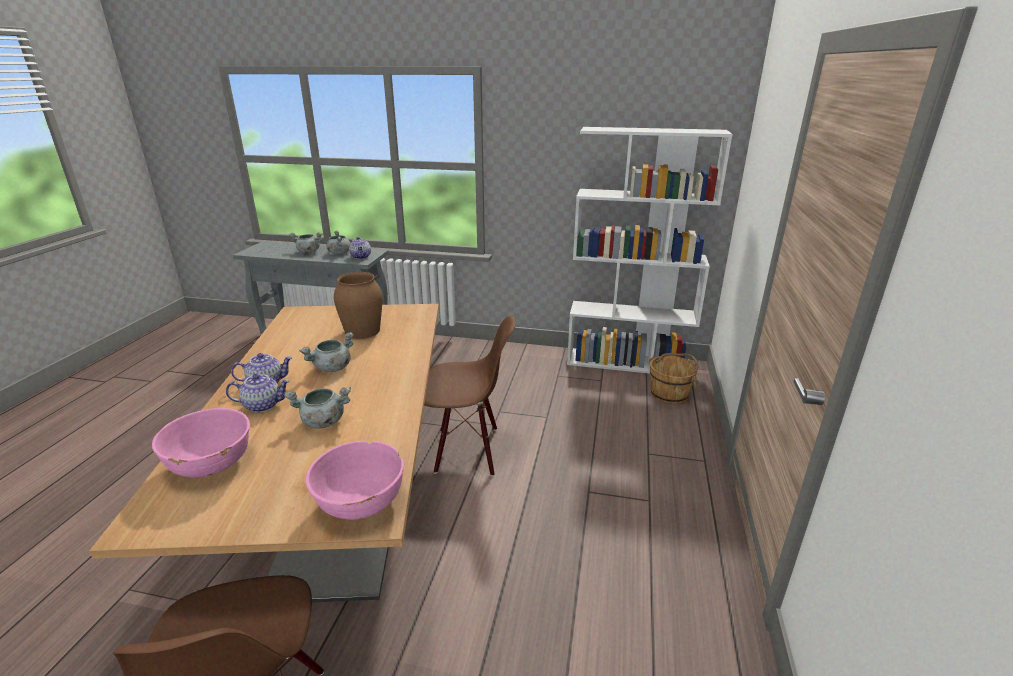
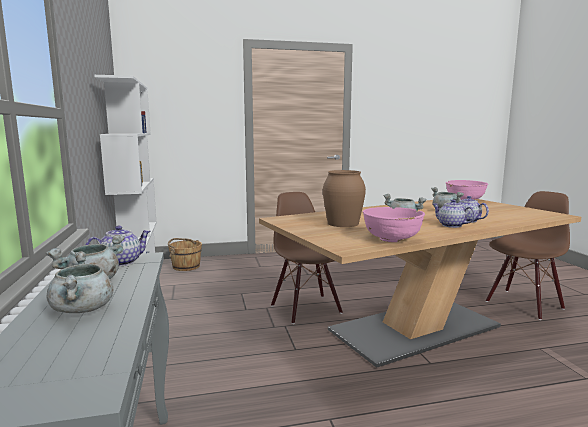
camera: 115 degrees left, 15 degrees down
pink bowl [152,408,250,478] -> pink bowl moved to [363,207,425,242]

